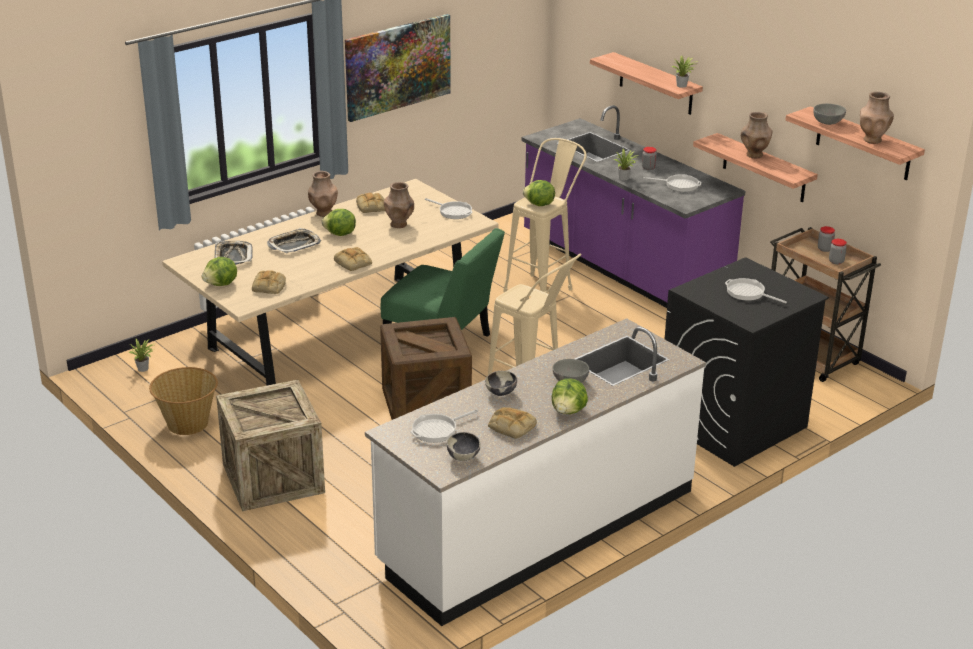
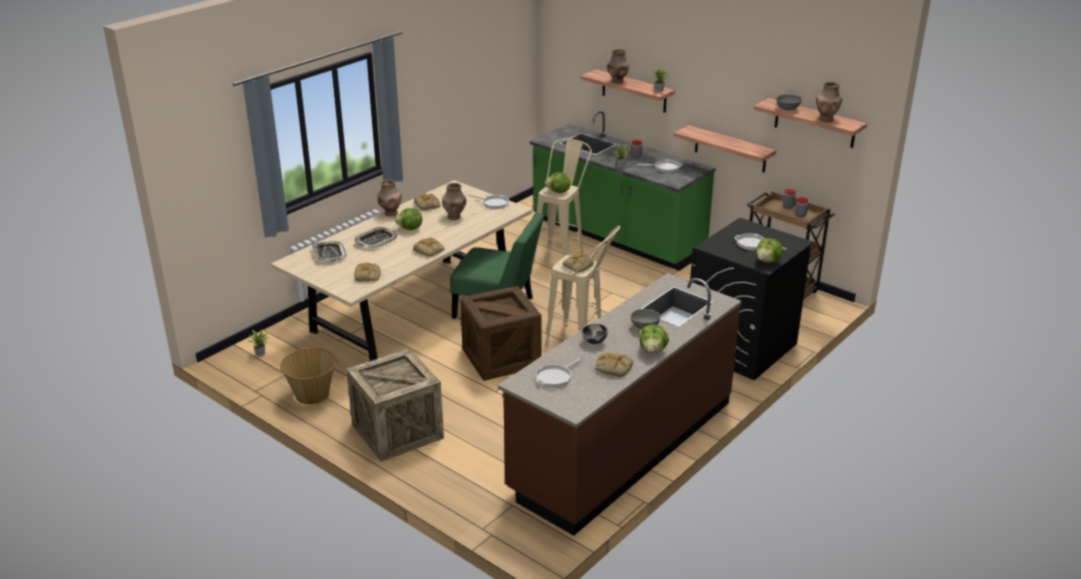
camera: 10 degrees left, 0 degrees up
lettuce [202,257,237,286] -> lettuce moved to [756,238,783,263]
picture [345,14,451,122] -> none
white counter [365,318,706,626] -> brown counter [498,273,742,536]
bowl [447,432,481,461] -> none
purple counter [521,105,746,308] -> green counter [530,111,716,271]
brown vase [741,112,772,158] -> brown vase moved to [607,49,630,84]
none -> bread [563,252,594,273]

